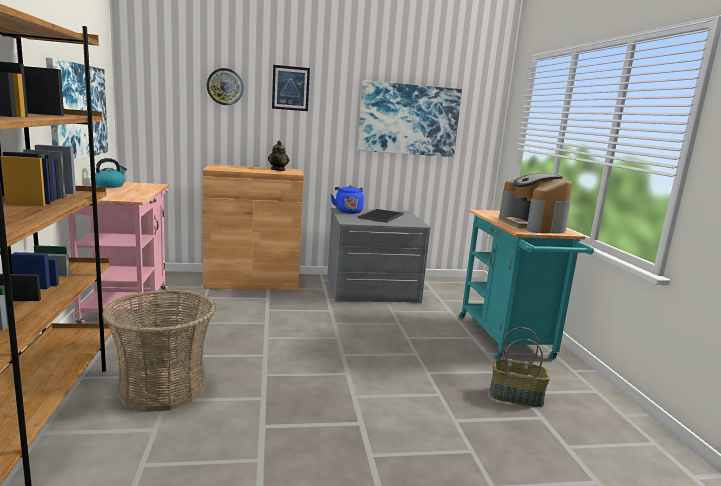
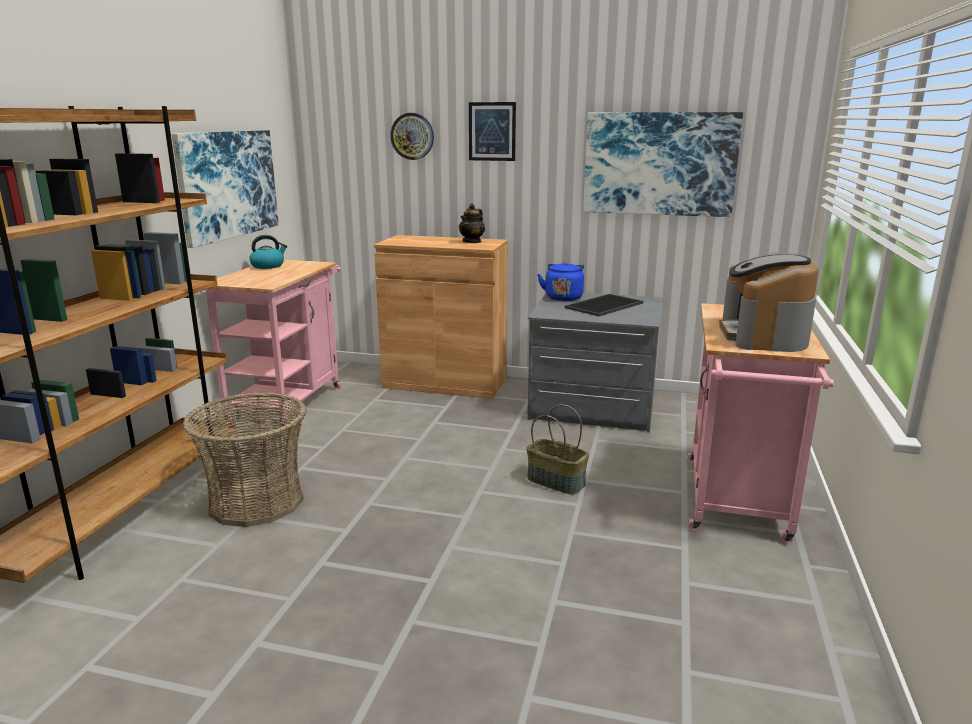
camera: 25 degrees right, 5 degrees up
turquoise cart [459,209,594,360] -> pink cart [687,303,834,543]
basket [490,327,550,407] -> basket moved to [526,404,589,495]

